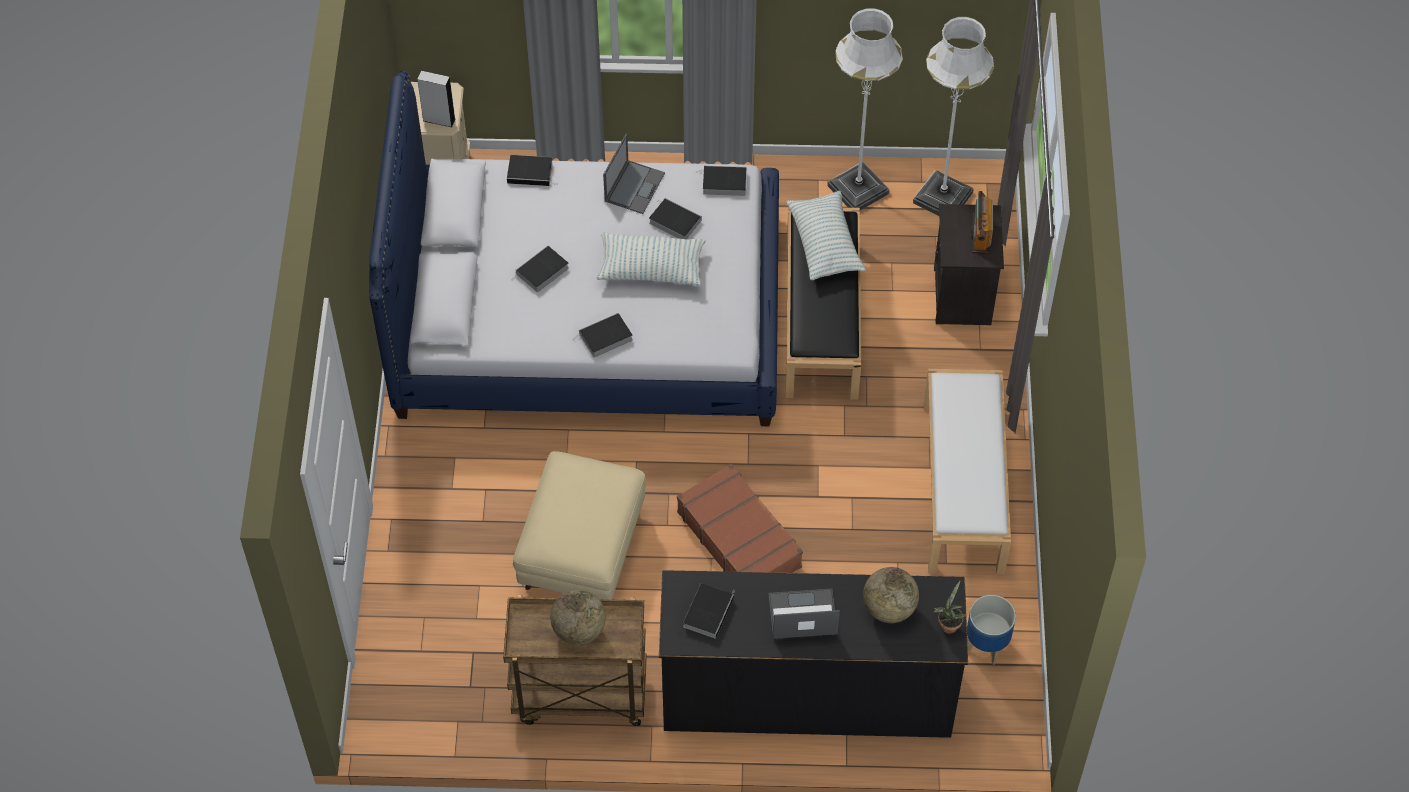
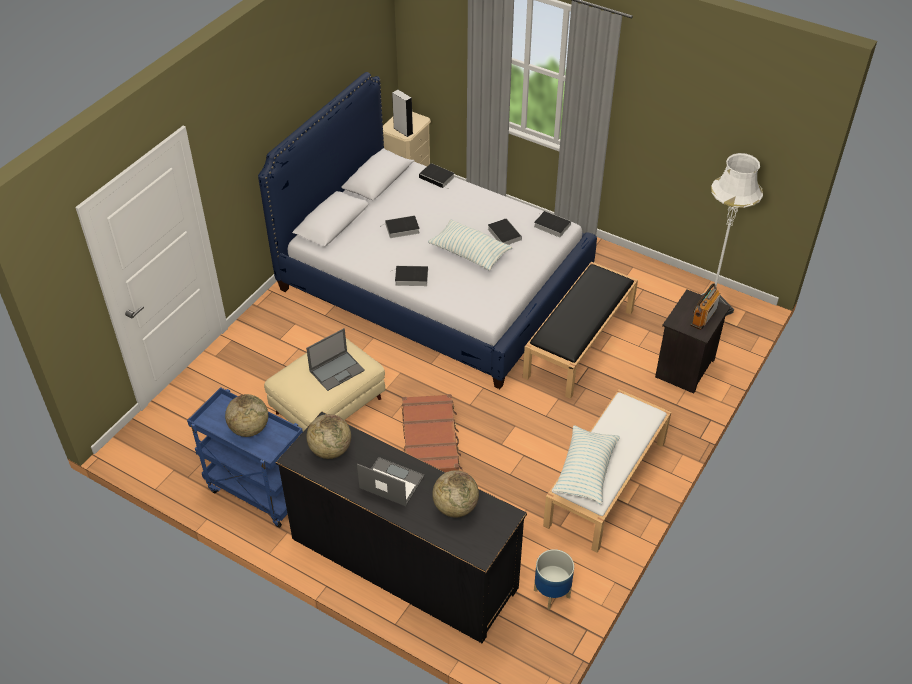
camera: 30 degrees right, 10 degrees down
brown cart [503,595,647,726] -> blue cart [187,387,303,528]
laptop [603,134,665,214] -> laptop moved to [306,328,365,391]
book [683,583,735,639] -> globe [306,414,351,459]
pillow [786,191,866,280] -> pillow moved to [553,425,620,504]
white floor lamp [827,8,903,211] -> none
potted plant [934,581,967,634] -> none

